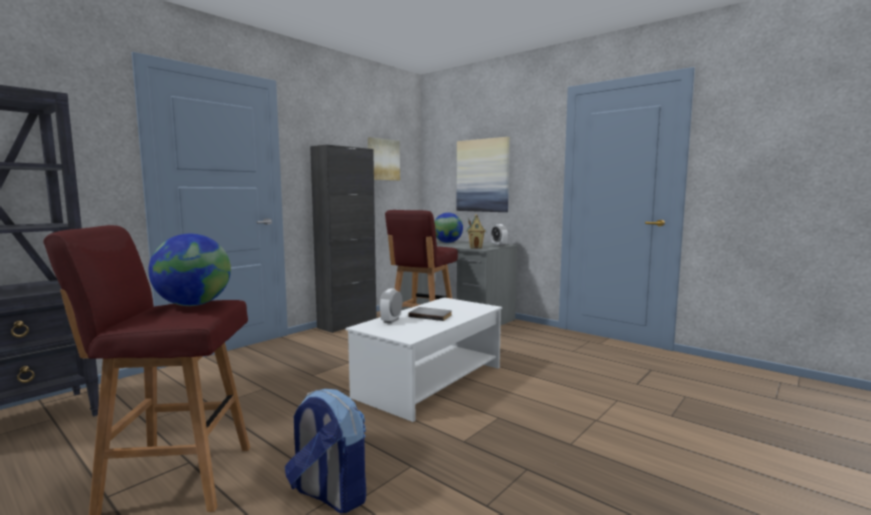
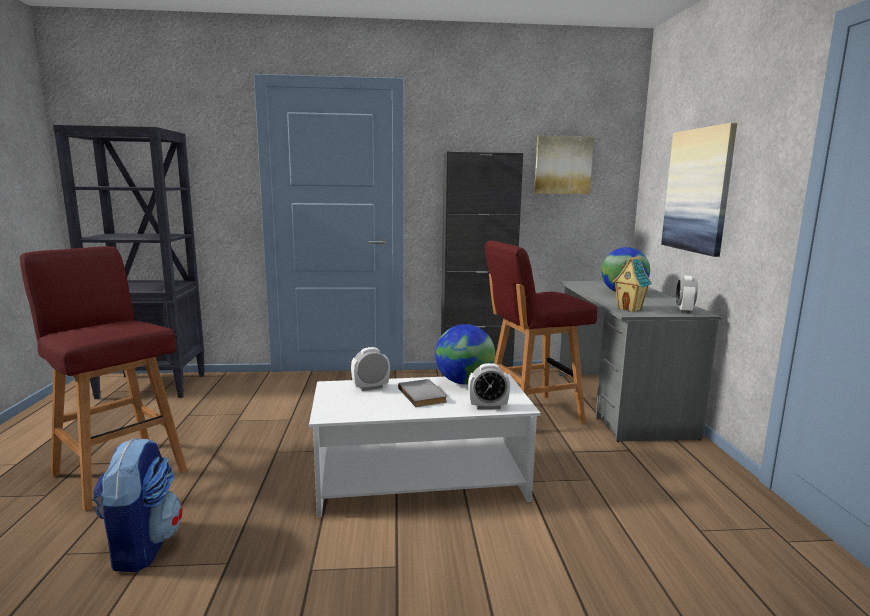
camera: 45 degrees right, 5 degrees up
globe [148,234,231,306] -> globe moved to [435,324,495,385]
none -> alarm clock [468,363,510,410]

